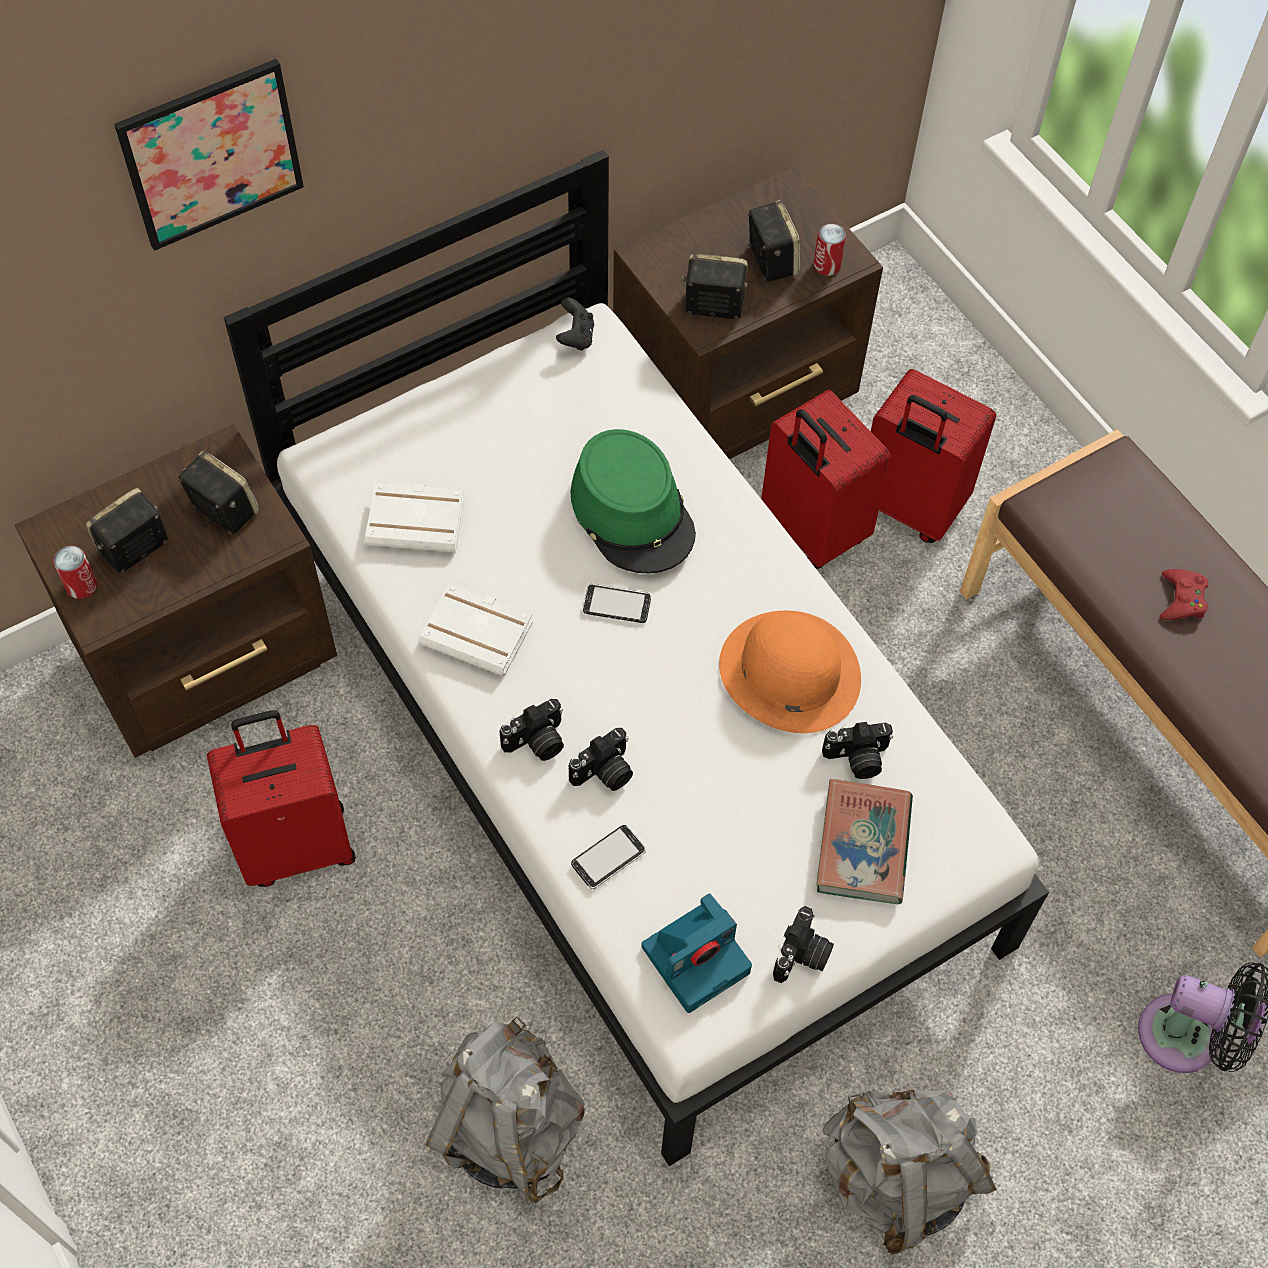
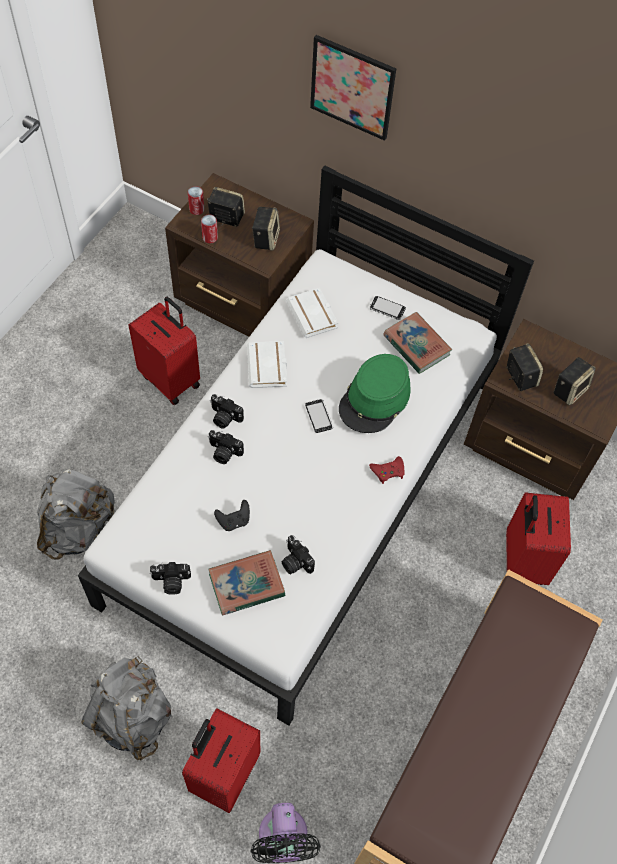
camera: 60 degrees right, 0 degrees up
black game controller [556,297,594,351] -> black game controller moved to [214,500,250,531]
phone [571,825,646,889] -> phone moved to [370,296,406,320]
camera [641,893,752,1013] -> none
orange hat [719,610,861,733] -> none
red suitcase [761,390,891,569] -> red suitcase moved to [182,708,260,813]
can [813,224,846,276] -> can moved to [201,214,218,243]
red game controller [1160,569,1209,620] -> red game controller moved to [369,456,404,484]
none -> book [383,312,452,374]

